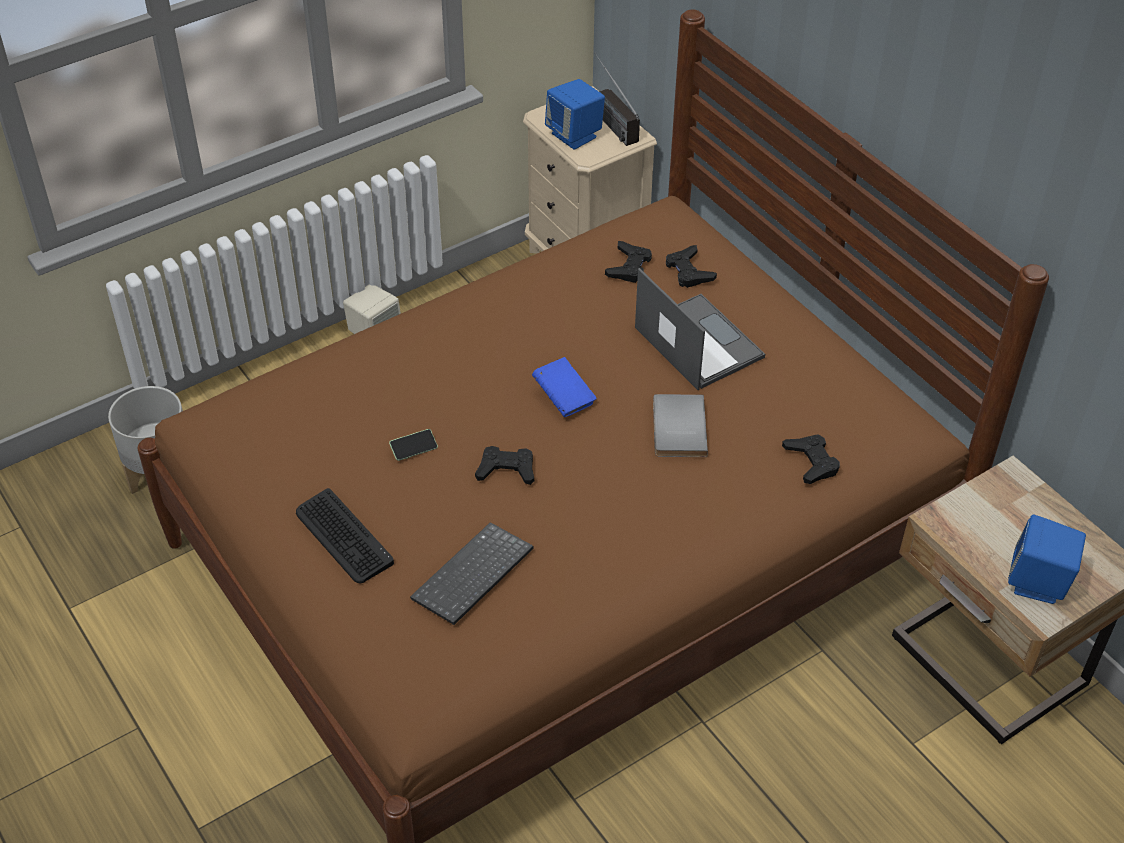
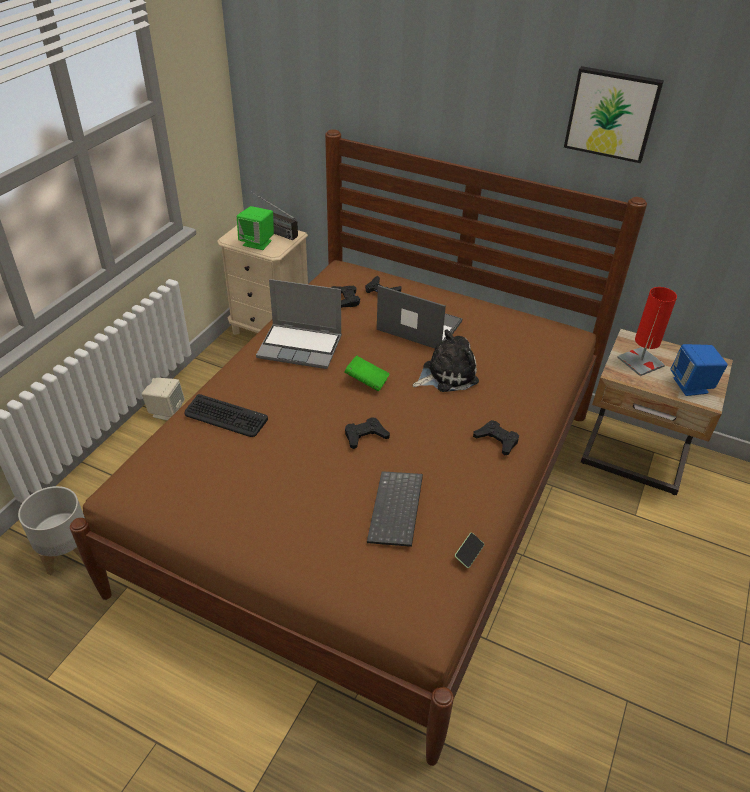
camera: 30 degrees left, 5 degrees down
keyboard [296,488,394,583] -> keyboard moved to [184,394,268,437]
phone [389,429,438,461] -> phone moved to [455,533,484,568]
blue book [532,357,597,417] -> green book [344,355,390,392]
blue speaker [545,79,605,150] -> green speaker [237,206,274,250]
grey book [653,394,708,457] -> plush toy [413,330,479,392]
black game controller [782,434,840,484] -> black game controller moved to [473,420,519,455]
none -> laptop [256,279,342,369]
none -> picture [564,66,664,163]
none -> red table lamp [617,287,677,376]

